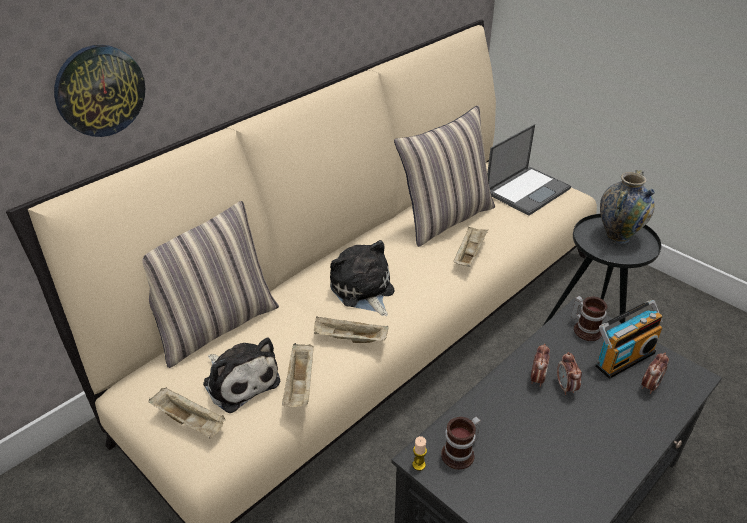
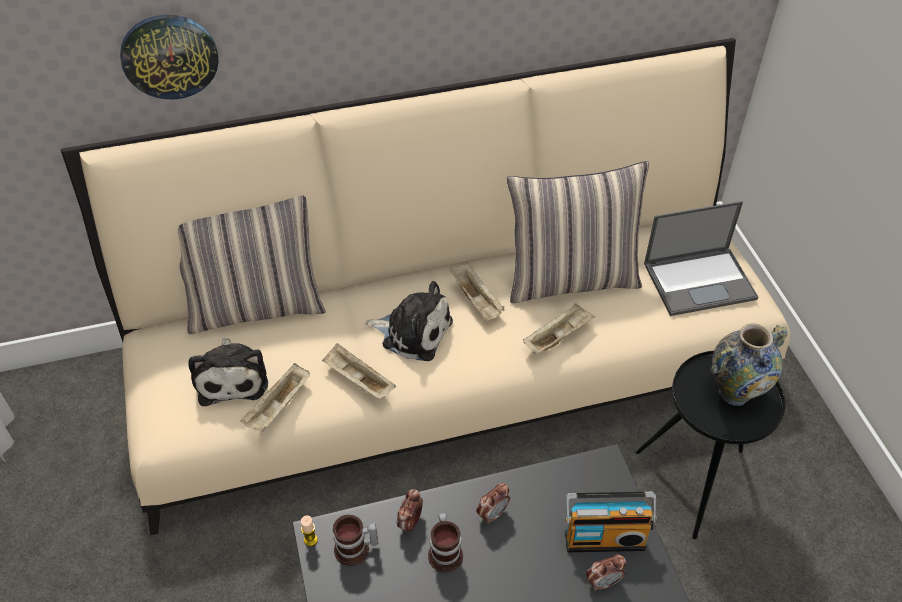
camera: 30 degrees right, 10 degrees up
beige tray [149,387,226,438] -> beige tray moved to [450,263,505,321]
plush toy [330,240,394,316] -> plush toy turned 105 degrees clockwise [365,281,453,361]
alarm clock [557,352,582,395] -> alarm clock moved to [397,489,423,532]
mug [571,296,607,341] -> mug moved to [428,513,463,573]

